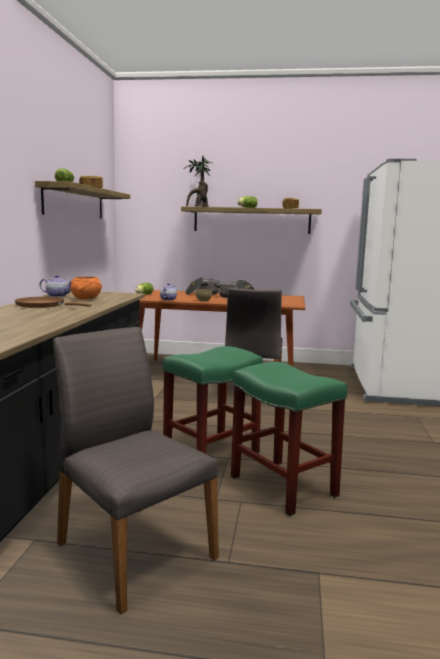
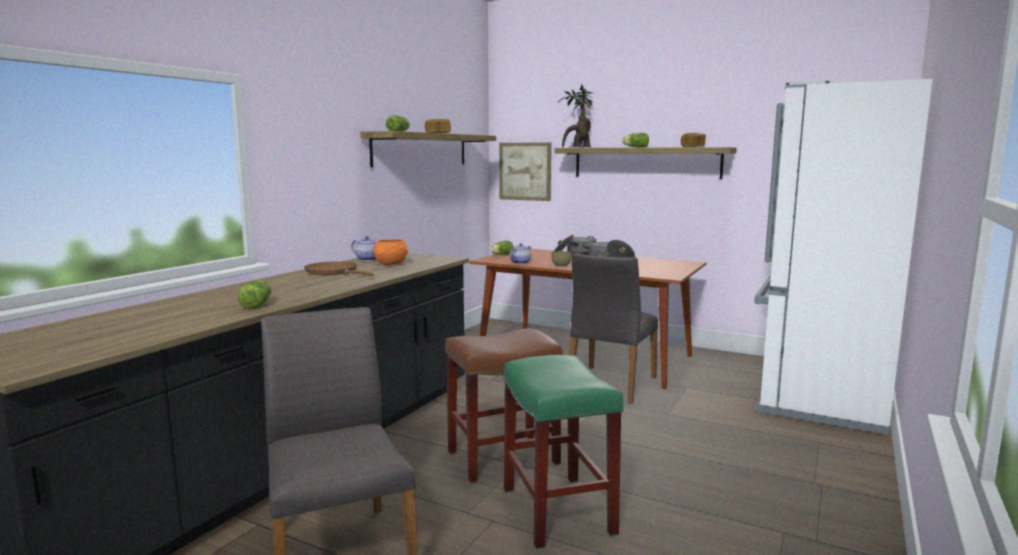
camera: 20 degrees right, 0 degrees up
green stool [163,346,263,454] -> brown stool [445,328,563,483]
none -> lettuce [238,280,271,309]
none -> picture [499,142,551,201]

